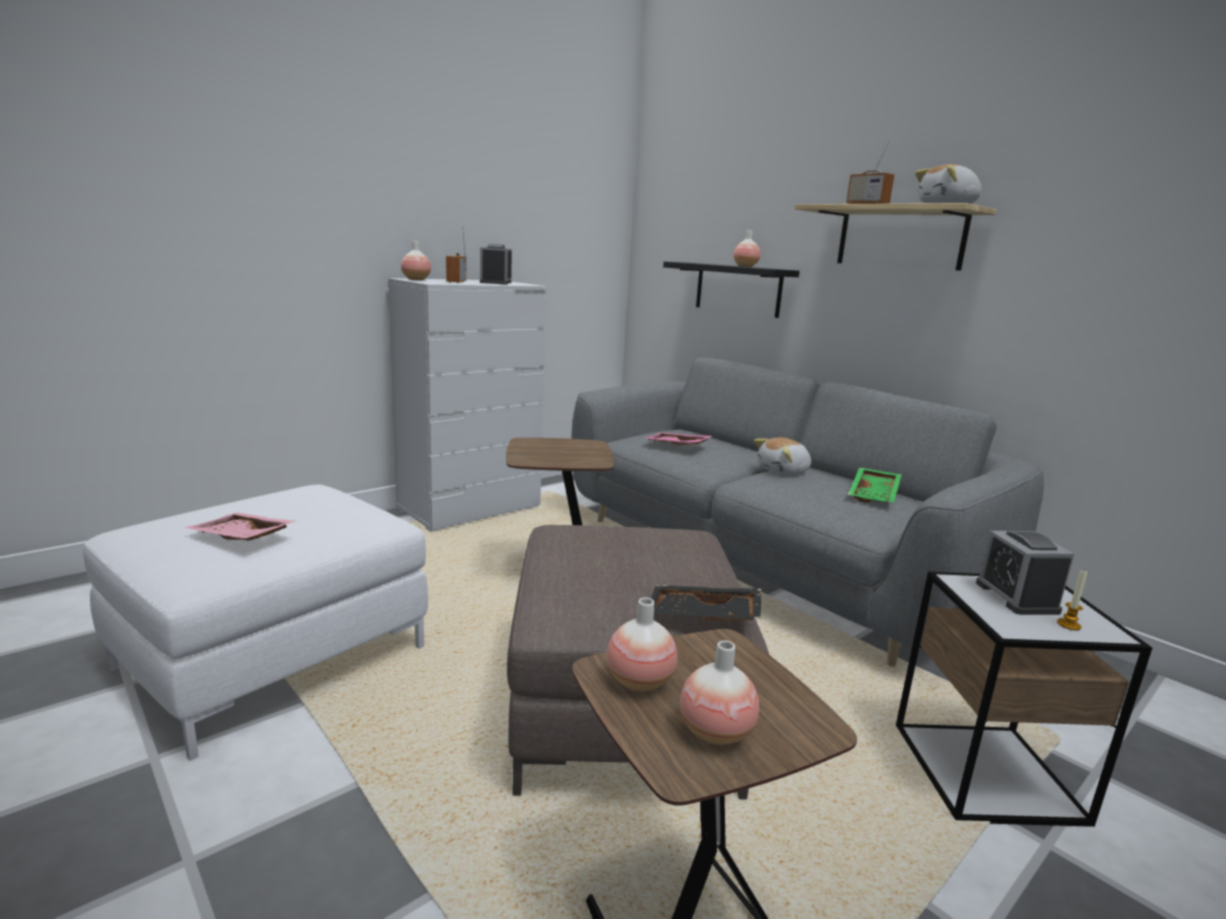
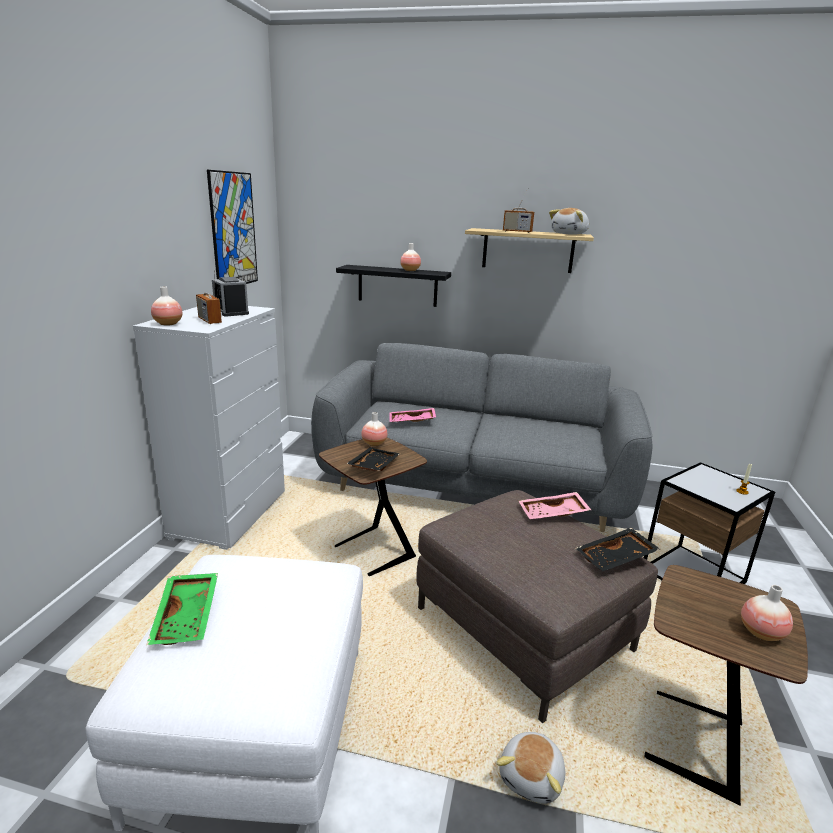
camera: 35 degrees left, 5 degrees up
pink tray [185,513,295,541] -> pink tray moved to [519,492,591,519]
vase [606,598,678,692] -> vase moved to [361,412,388,446]
plush toy [754,438,811,475] -> plush toy moved to [496,732,565,804]
green tray [848,468,902,503] -> green tray moved to [146,573,218,645]
alarm clock [976,531,1074,615] -> none
none -> picture [207,170,258,284]
none -> black tray [346,447,400,471]

